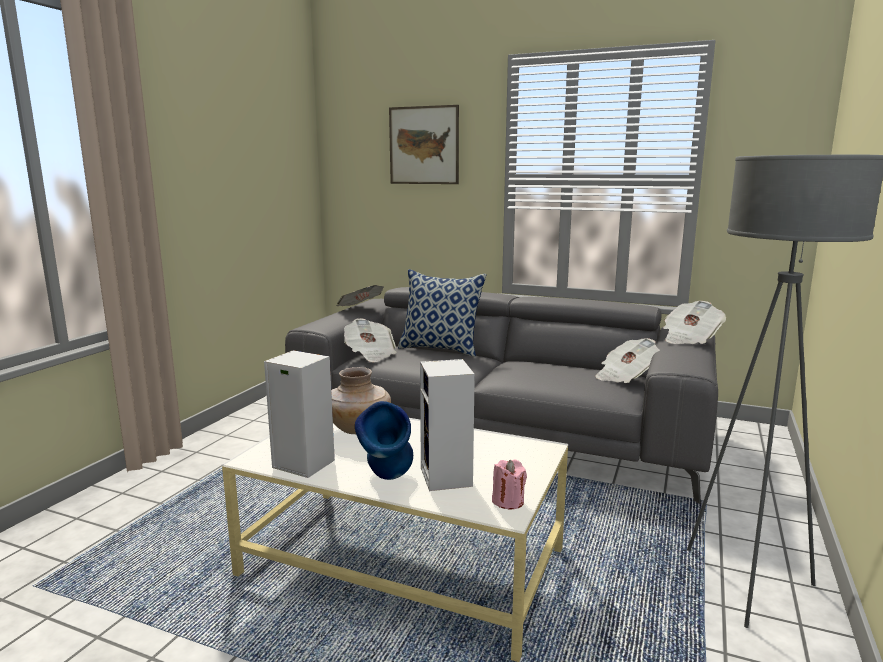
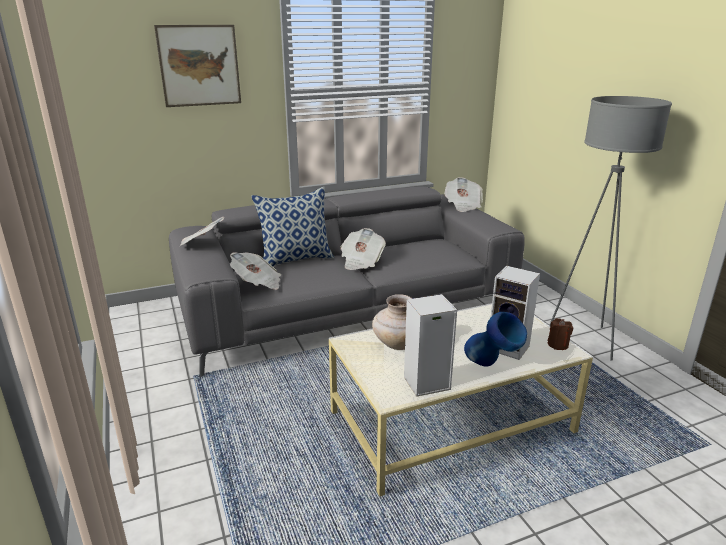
camera: 45 degrees left, 10 degrees up
pink candle [492,459,527,509] -> brown candle [548,318,573,350]
newspaper [595,338,660,383] -> newspaper moved to [341,228,386,270]

